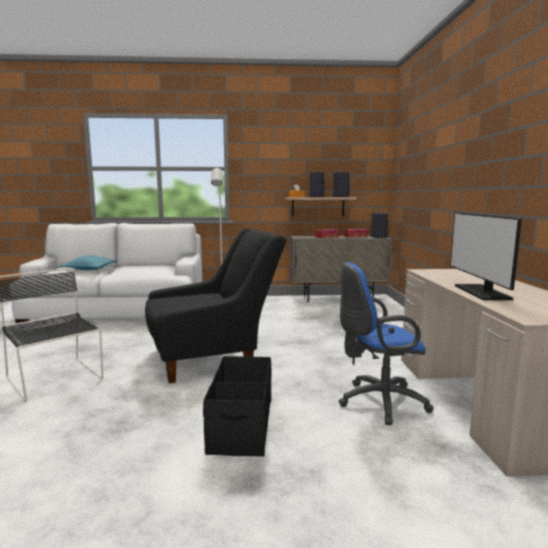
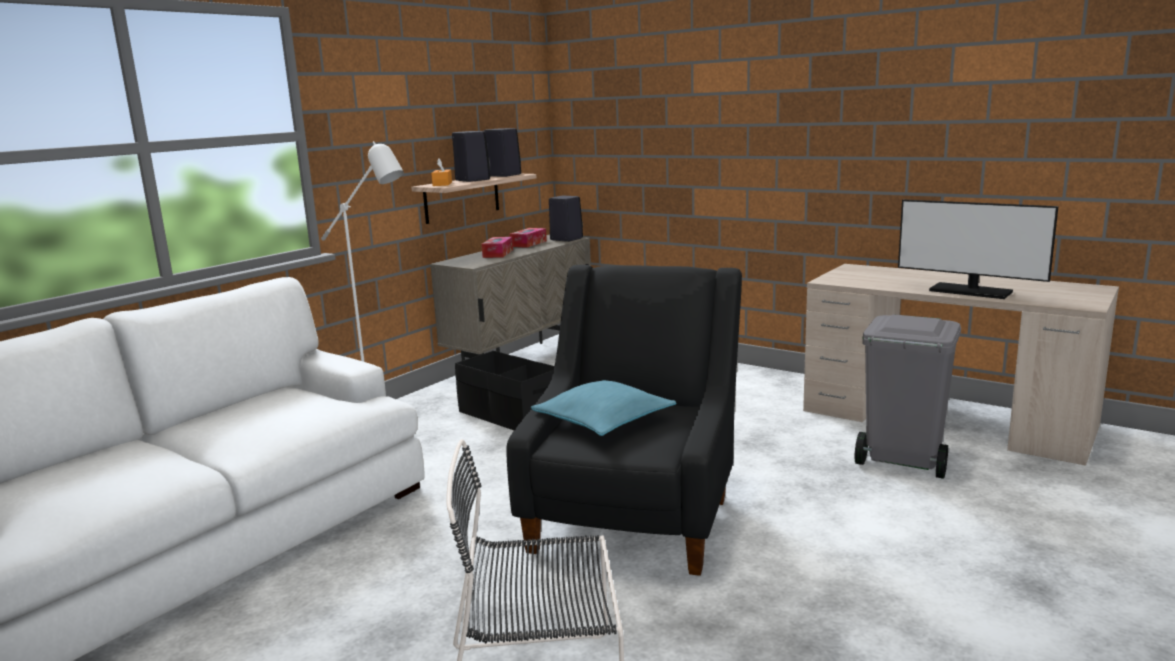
camera: 50 degrees left, 5 degrees up
turquoise pillow [60,255,118,270] -> turquoise pillow moved to [531,380,676,436]
black storage box [203,356,271,457] -> black storage box moved to [455,351,554,430]
blue office chair [339,262,434,425] -> grey trash can [855,314,961,479]

